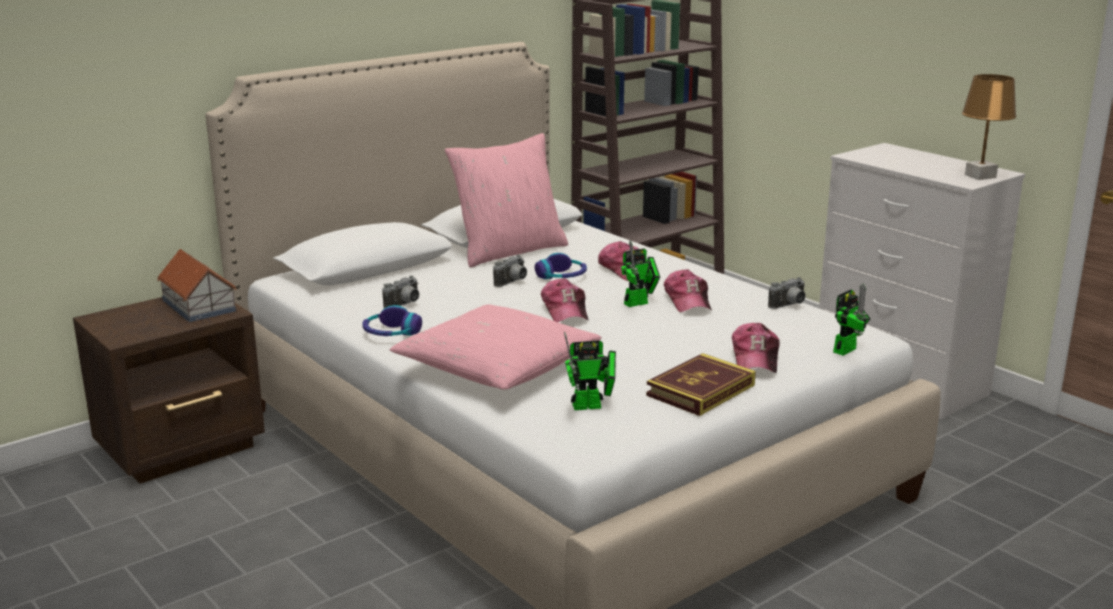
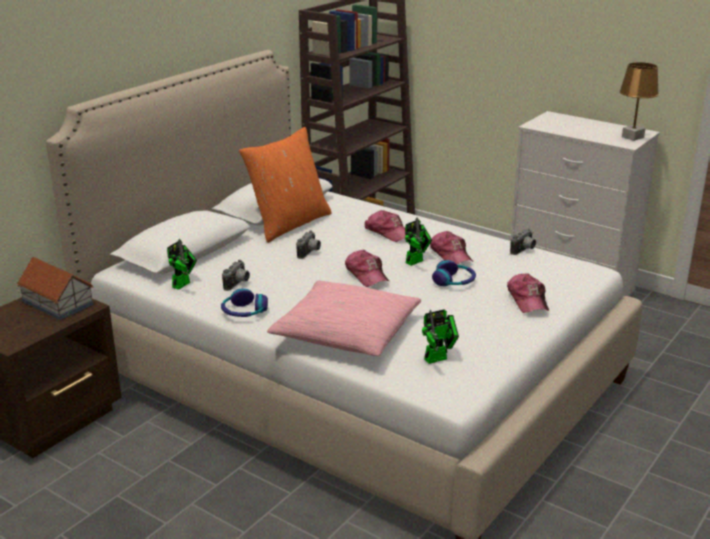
camera: 15 degrees left, 5 degrees up
pink pillow [445,133,568,267] -> orange pillow [239,127,332,243]
headphones [535,253,587,279] -> headphones moved to [432,260,476,286]
book [646,353,756,416] -> none
toy robot [833,283,871,356] -> toy robot moved to [167,239,197,290]

